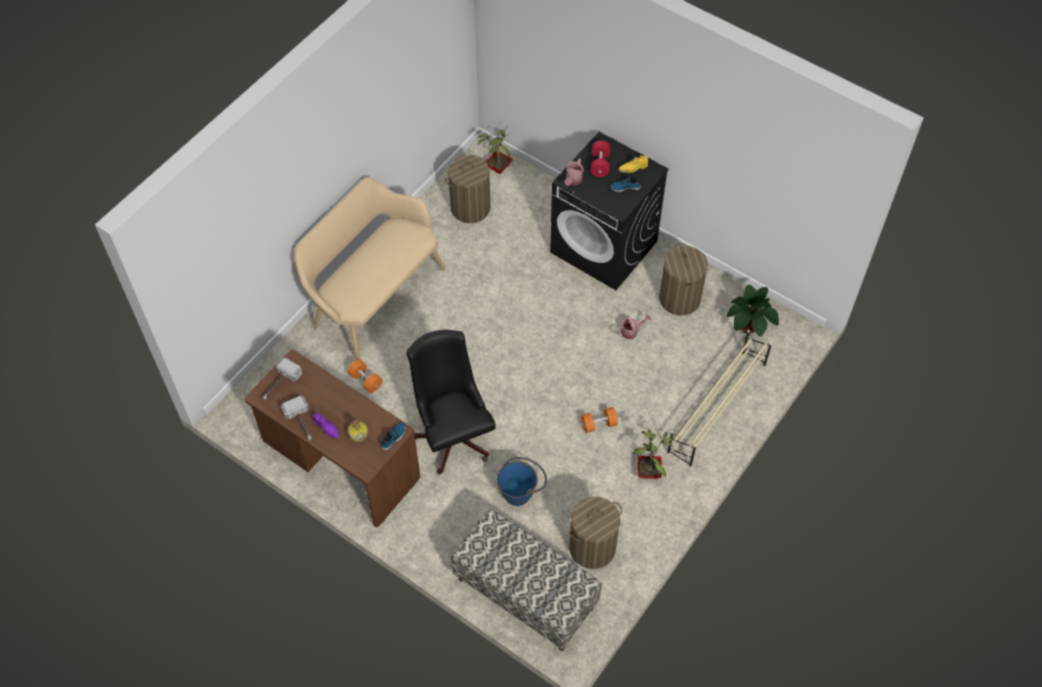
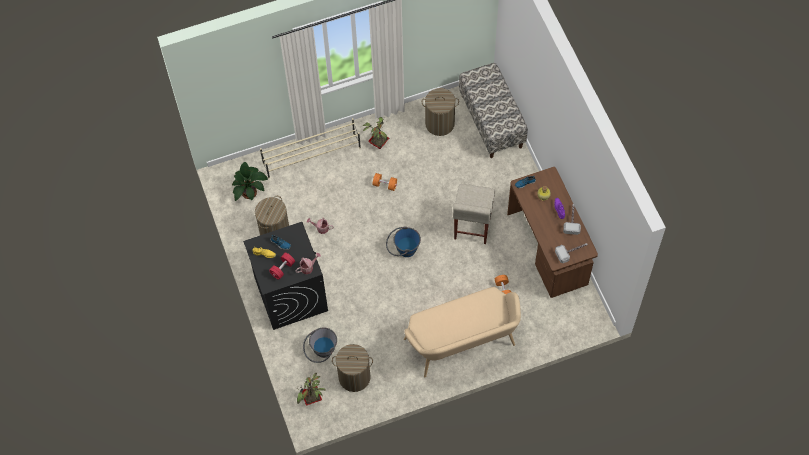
camera: 145 degrees left, 5 degrees up
black office chair [406,330,496,474] -> beige stool [453,184,495,244]
blue bucket [497,457,547,506] -> blue bucket moved to [386,226,421,257]
none -> grey bucket [303,327,337,363]

